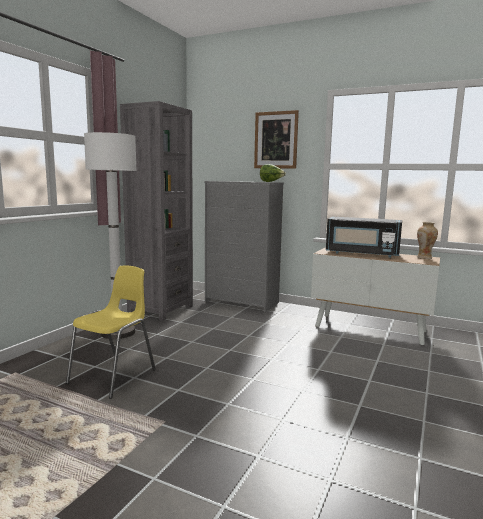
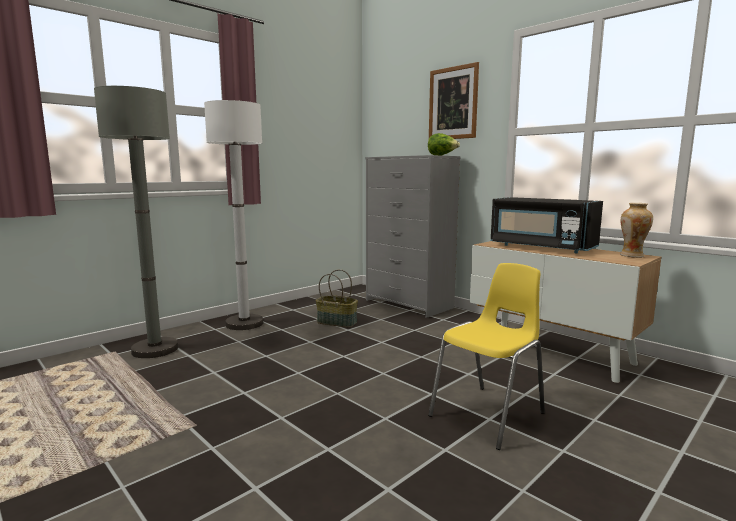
camera: 20 degrees right, 0 degrees up
yellow chair [66,265,156,399] -> yellow chair moved to [428,263,545,450]
grey bookcase [120,101,193,321] -> none
none -> grey floor lamp [94,86,179,358]
none -> basket [316,269,358,327]

